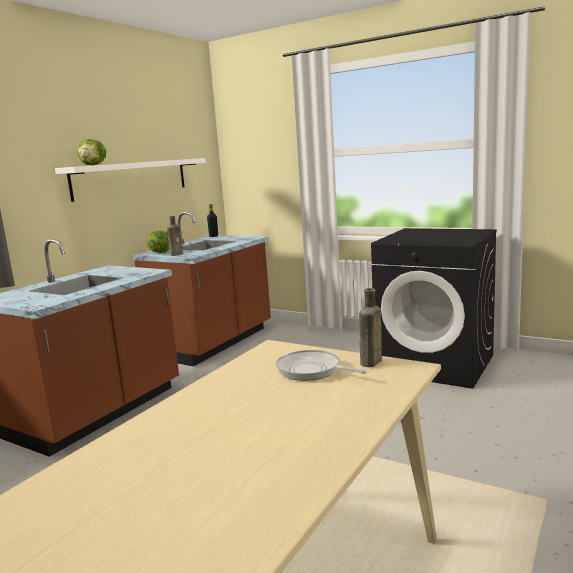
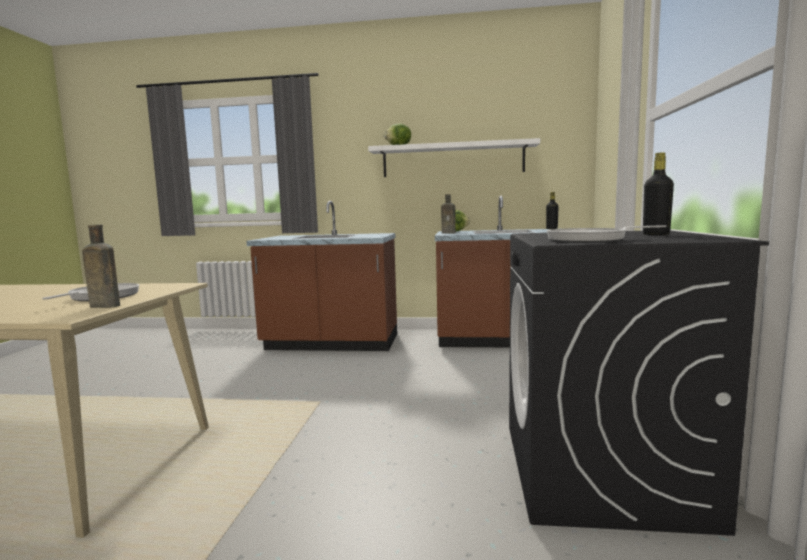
camera: 65 degrees right, 5 degrees down
none -> frying pan [547,225,667,243]
none -> black bottle [643,152,674,235]

